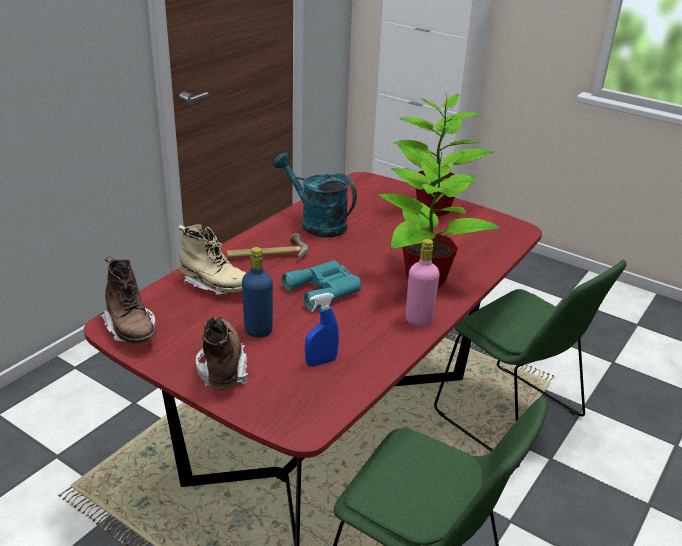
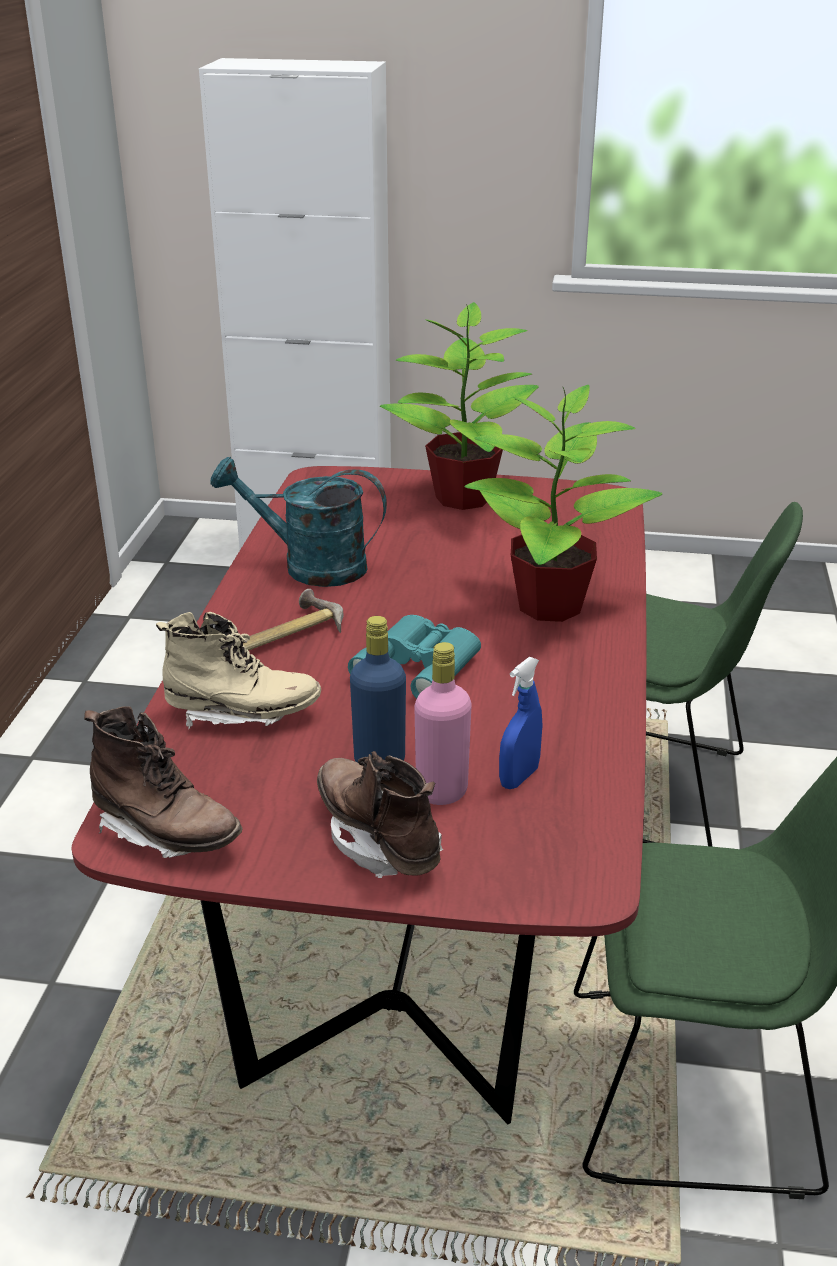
camera: 25 degrees left, 0 degrees up
pink bottle [405,239,440,327] -> pink bottle moved to [414,642,472,805]

